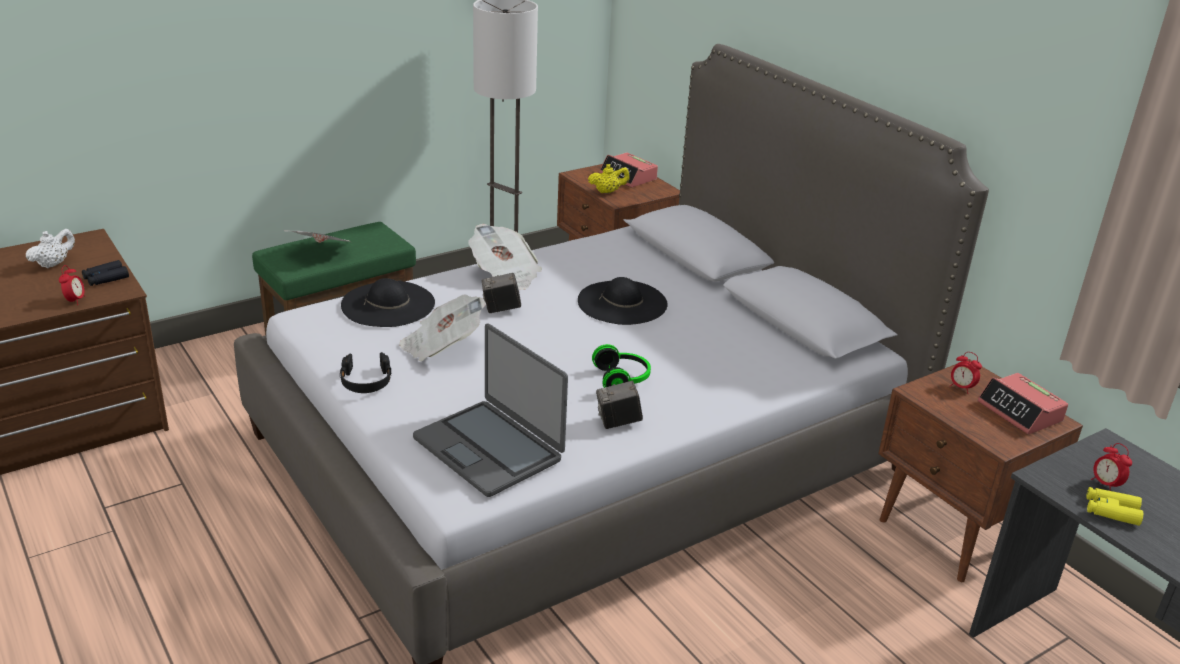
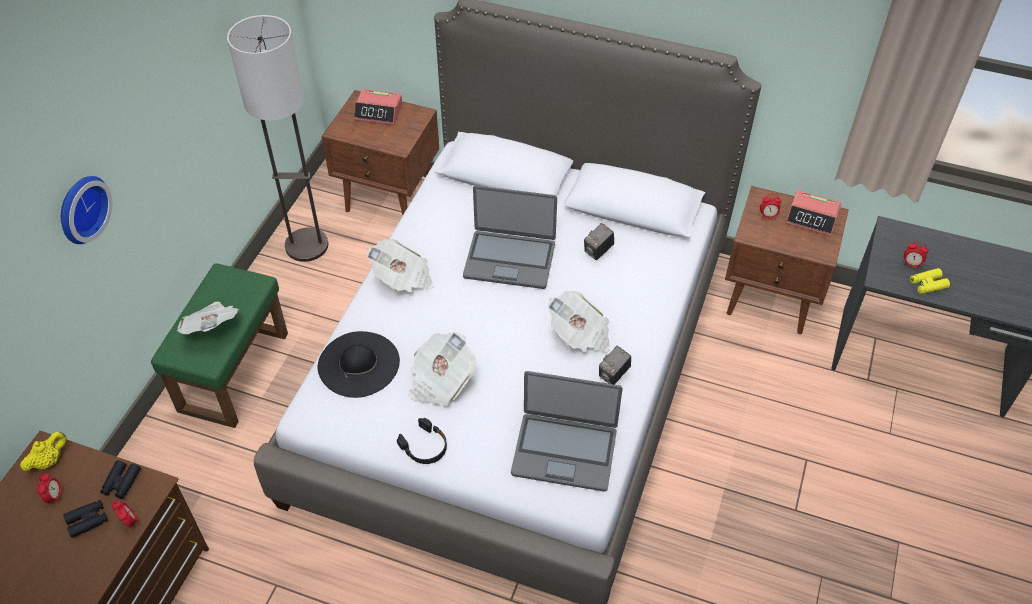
camera: 35 degrees left, 20 degrees up
white teapot [26,229,75,268] -> alarm clock [36,473,63,504]
camera [482,273,521,314] -> camera moved to [584,223,614,260]
black hat [578,277,668,325] -> laptop [463,185,557,289]
yellow teapot [588,164,630,193] -> yellow teapot moved to [20,432,67,471]
headphones [592,344,651,388] -> newspaper [548,291,610,353]
none -> wall clock [61,176,112,244]
none -> black binoculars [63,500,108,538]

